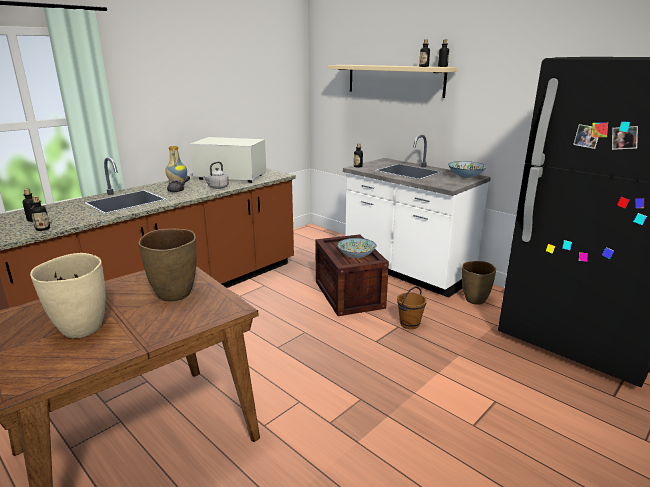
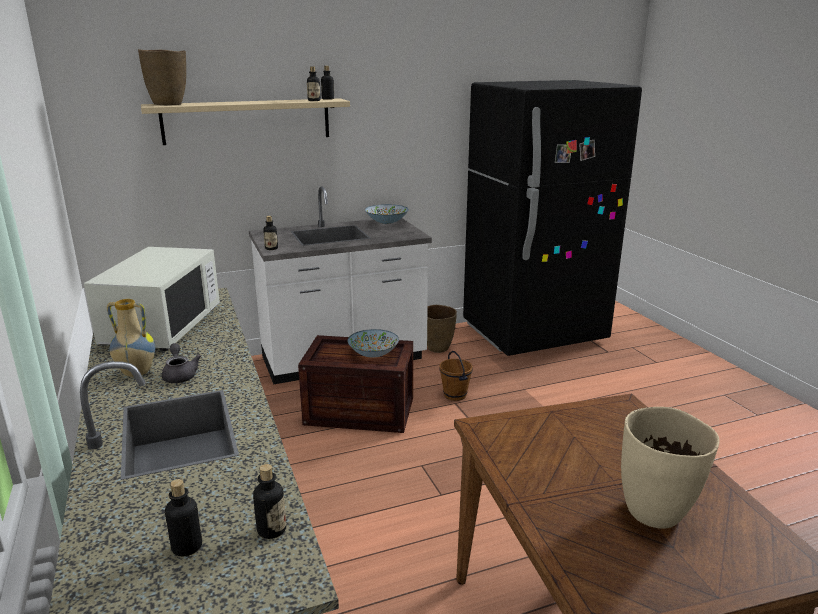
camera: 65 degrees left, 0 degrees up
brown vase [138,229,197,302] -> brown vase moved to [138,49,186,105]
white microwave [190,137,266,183] -> white microwave turned 150 degrees clockwise [84,247,220,351]
grey kettle [203,162,229,189] -> none

